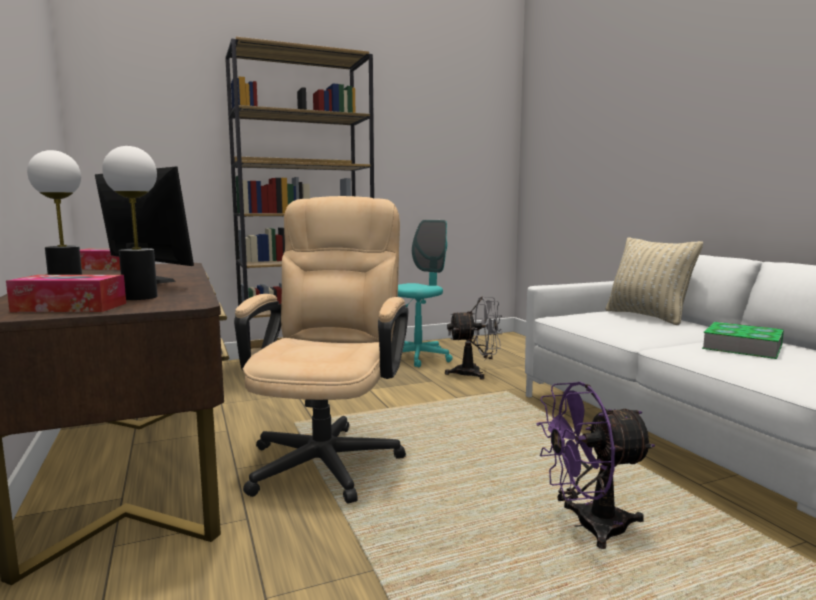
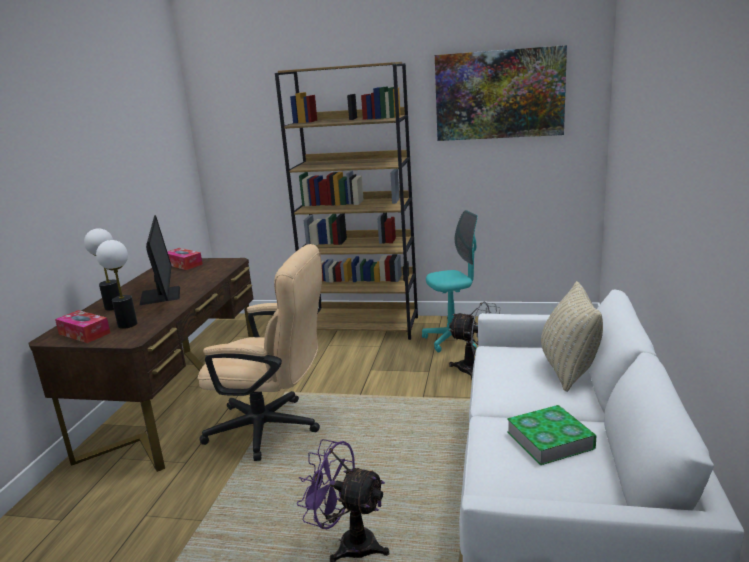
camera: 35 degrees right, 10 degrees up
beige office chair [234,196,408,504] -> beige office chair turned 60 degrees clockwise [198,244,322,461]
none -> picture [435,45,567,141]

